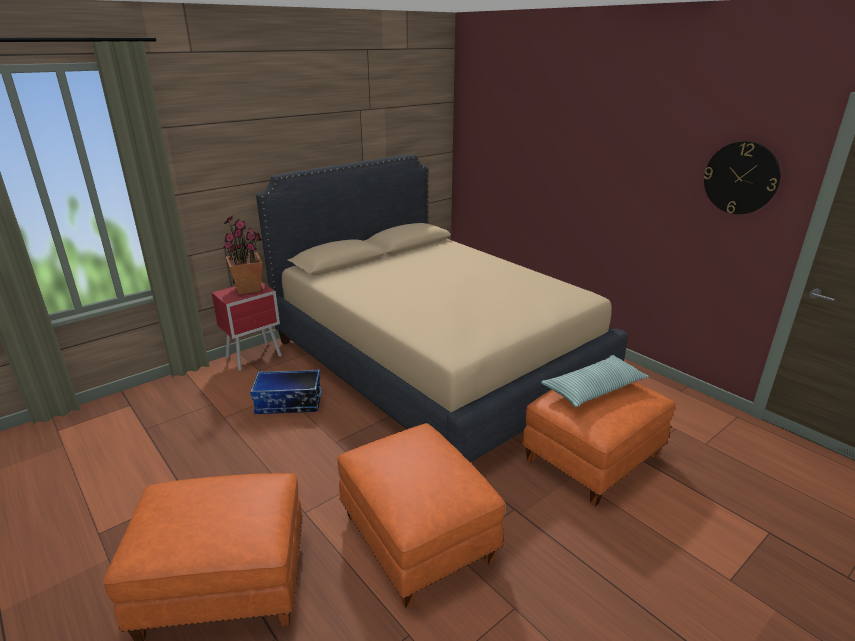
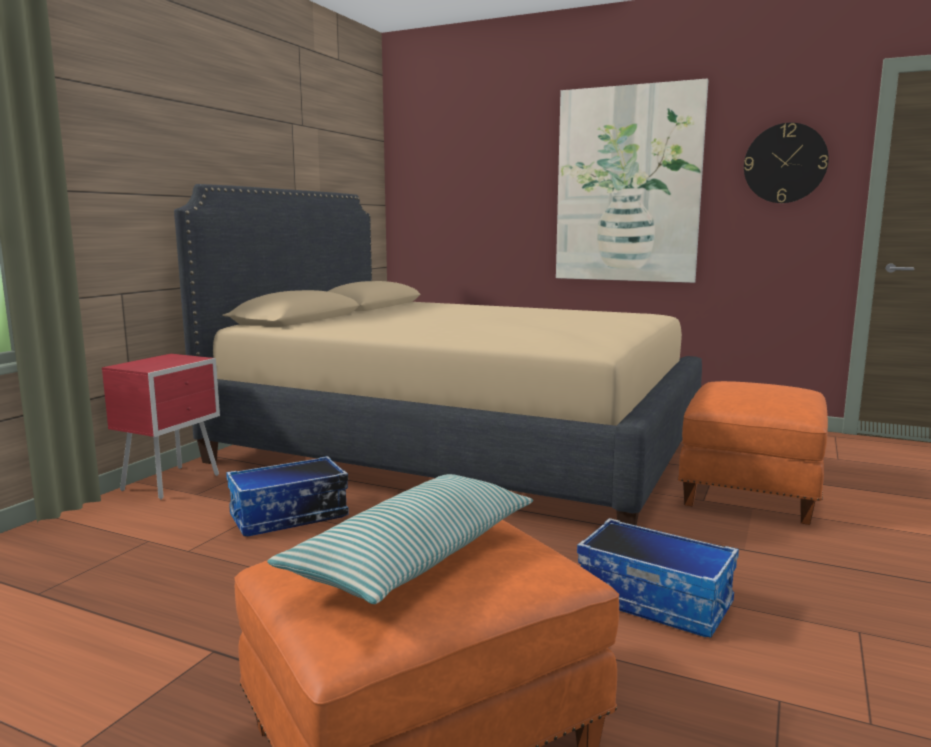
camera: 25 degrees left, 15 degrees down
potted plant [223,216,262,295] -> none
orange ottoman [337,423,505,608] -> storage box [577,518,739,638]
pillow [541,355,649,407] -> pillow moved to [267,474,533,604]
none -> picture [556,79,708,283]

